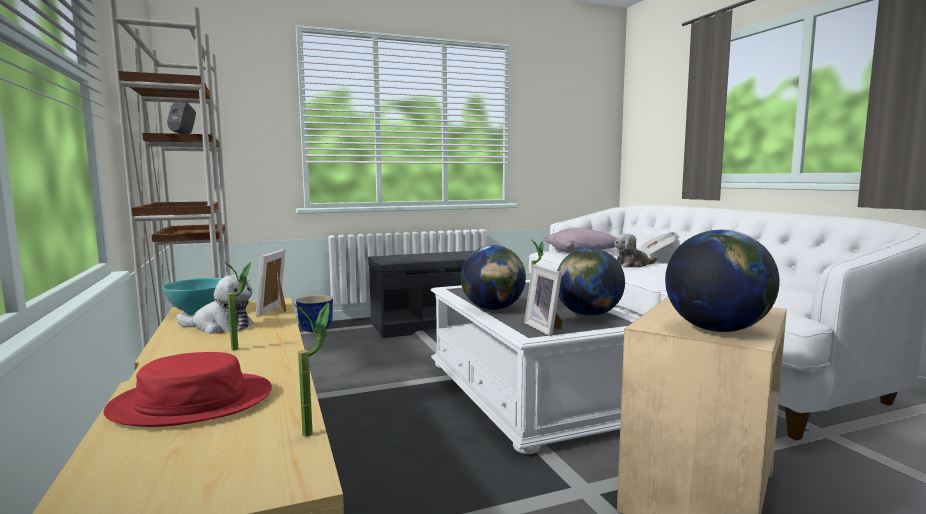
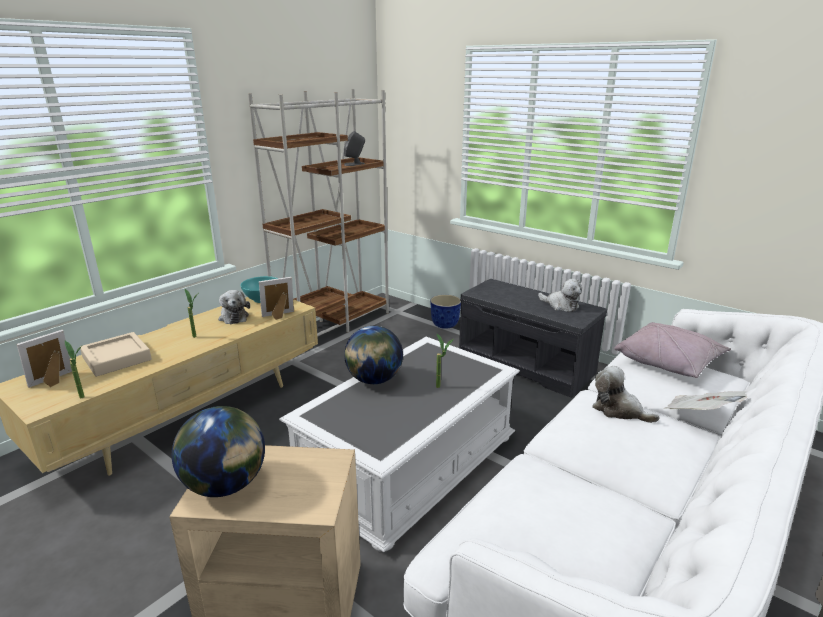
camera: 60 degrees right, 15 degrees up
red hat [103,352,272,427] -> beige tray [80,332,152,377]
picture frame [524,264,563,336] -> picture frame moved to [17,330,72,388]
globe [557,248,625,316] -> none
none -> plush toy [538,279,582,312]

